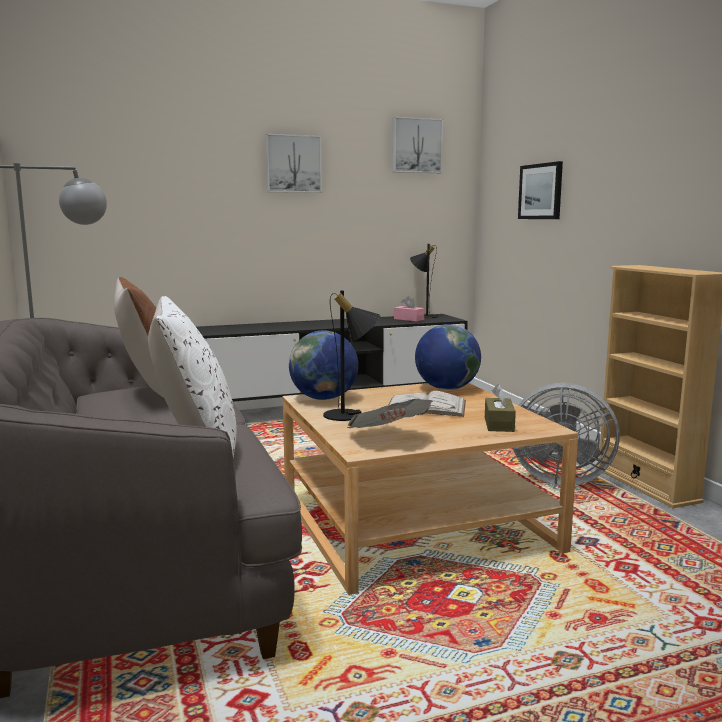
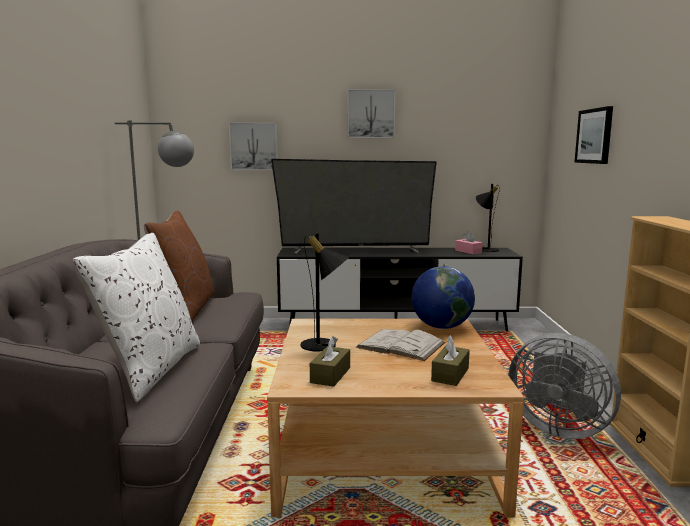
camera: 20 degrees right, 0 degrees up
globe [289,330,358,400] -> none
newspaper [347,399,433,428] -> brown tissue box [310,336,350,387]
picture [392,117,443,173] -> picture moved to [229,122,278,170]
none -> television [271,159,437,255]

